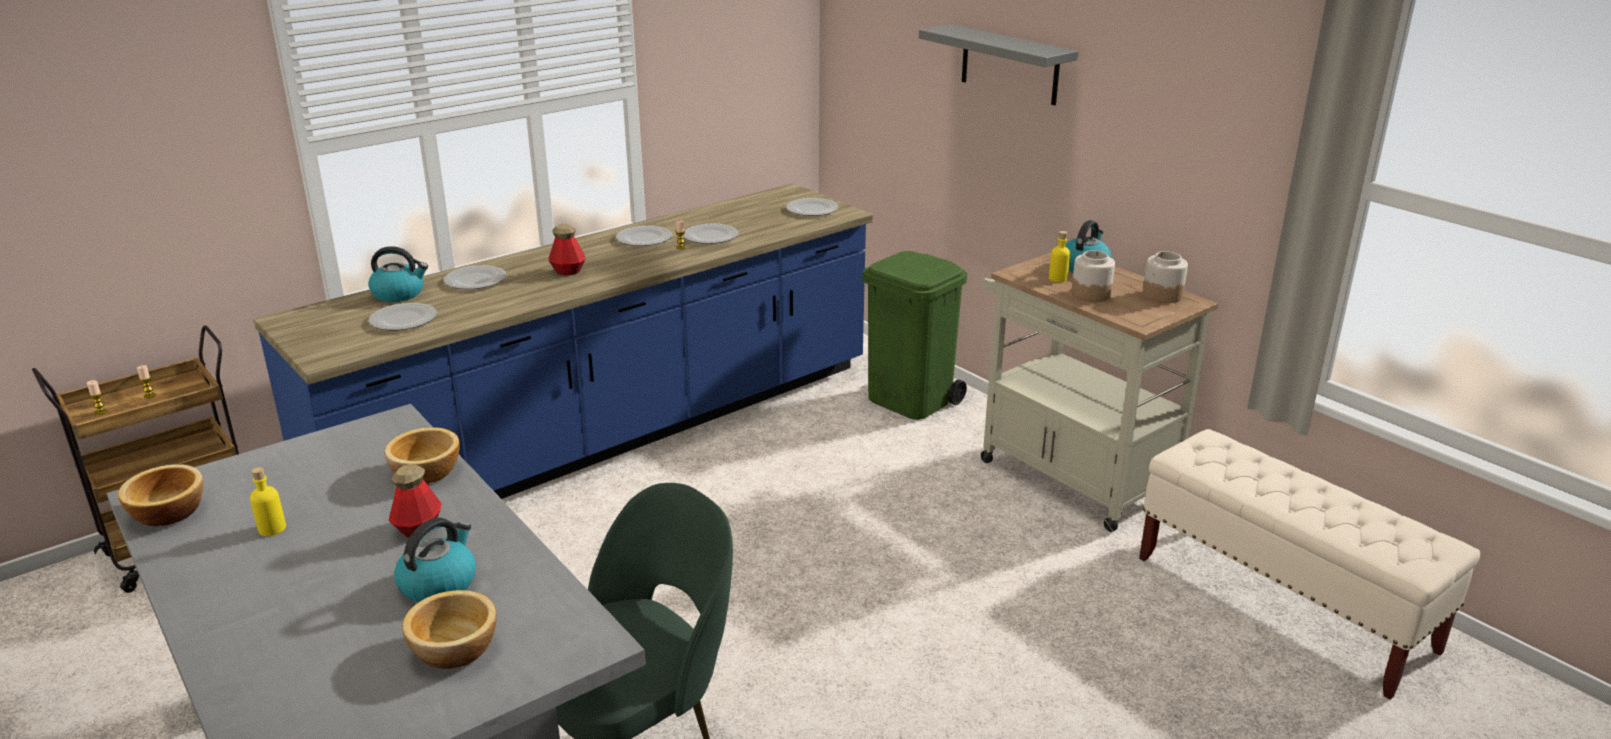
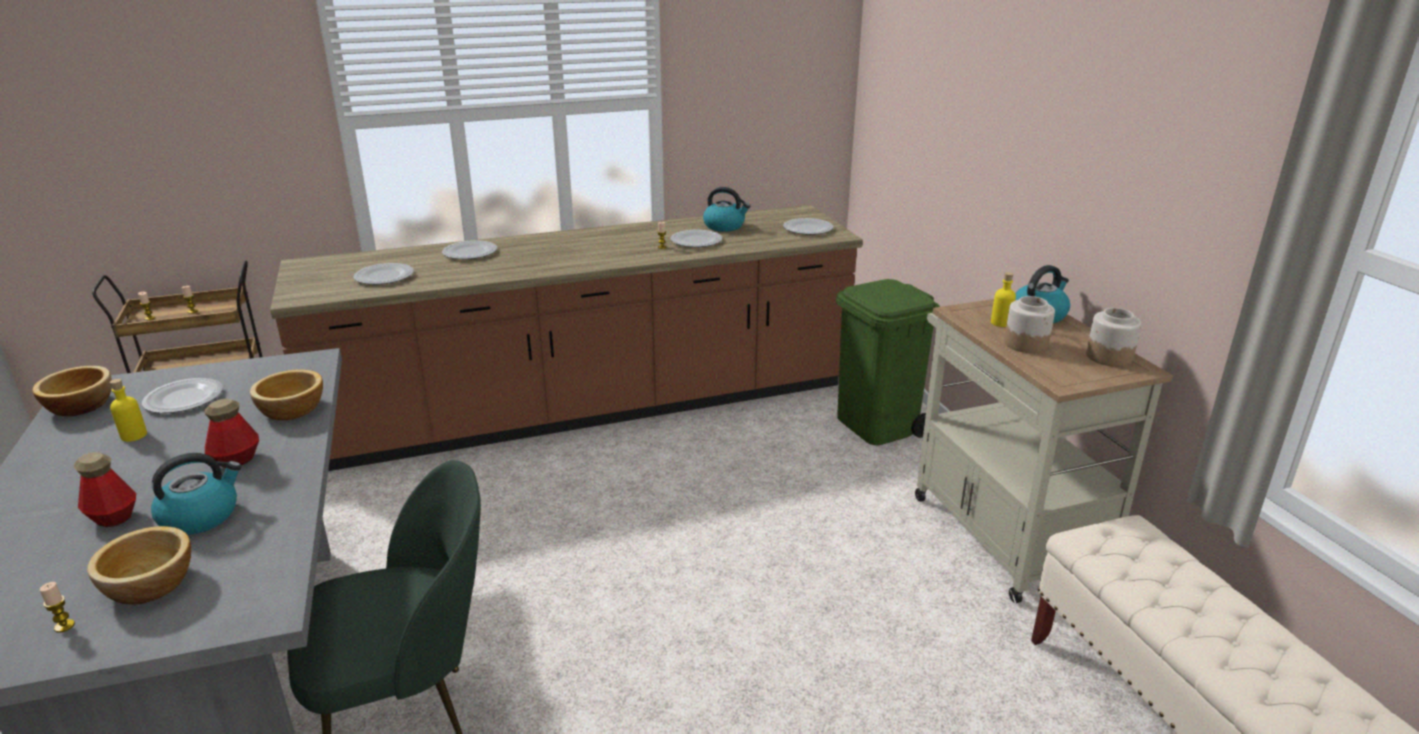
camera: 20 degrees right, 0 degrees up
blue counter [253,183,873,499] -> brown counter [270,205,863,471]
kettle [368,246,428,302] -> kettle moved to [703,187,751,232]
bottle [549,224,585,275] -> bottle moved to [74,452,136,527]
plate [616,226,672,246] -> plate moved to [142,378,223,413]
grey shelf [919,24,1078,106] -> none
none -> candle [40,582,75,633]

